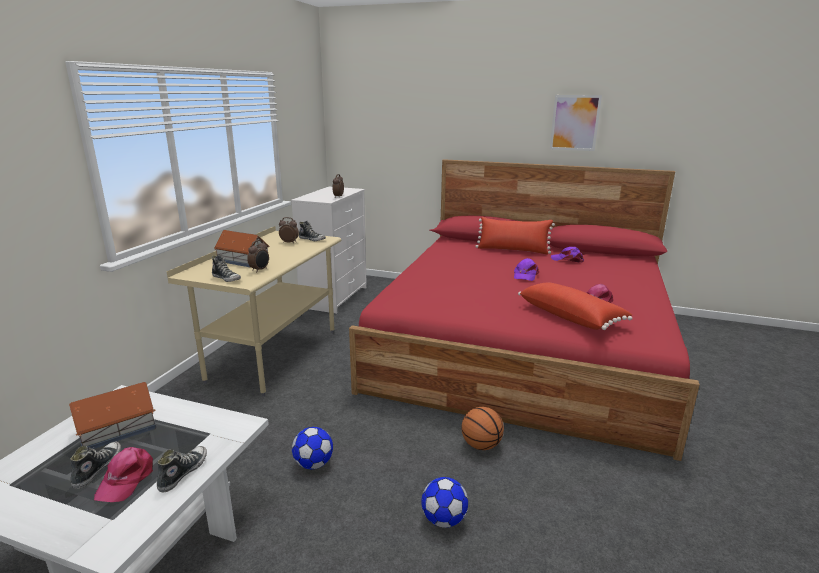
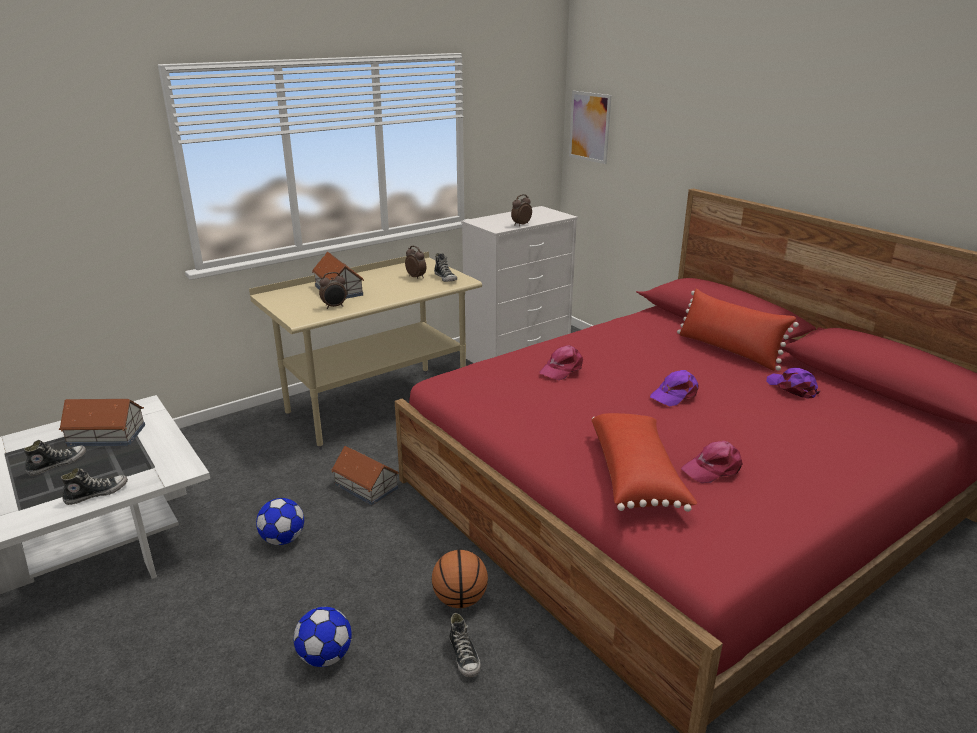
camera: 35 degrees right, 5 degrees up
pink cap [94,447,153,502] -> pink cap moved to [539,345,583,380]
shoe [212,255,241,282] -> shoe moved to [449,613,481,677]
picture [550,95,602,151] -> picture moved to [569,91,611,164]
none -> toy house [331,446,399,505]

